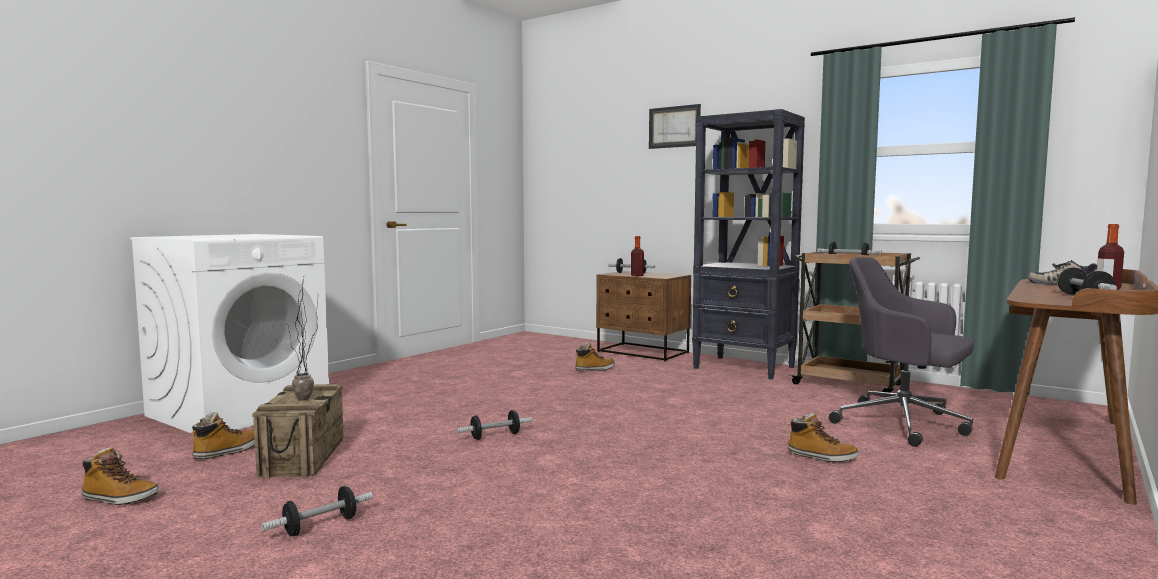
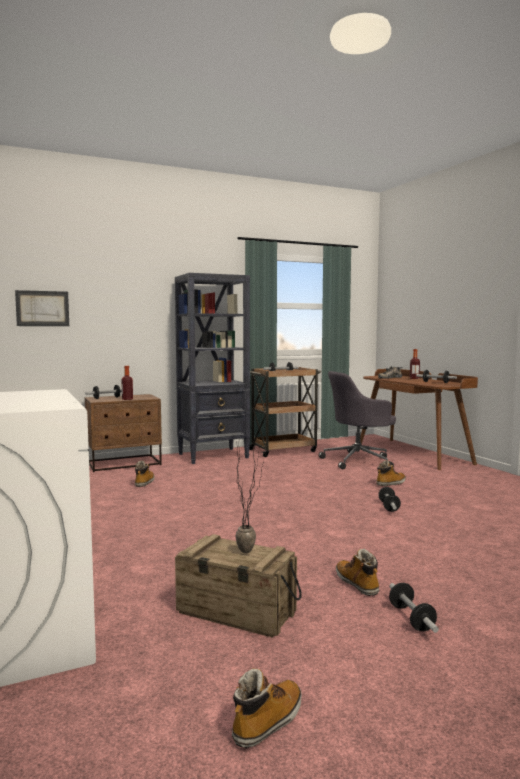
camera: 60 degrees left, 0 degrees up
boot [191,412,255,459] -> boot moved to [336,549,379,596]
dumbbell [457,410,532,440] -> dumbbell moved to [378,487,401,512]
picture [649,104,701,149] -> picture moved to [15,290,69,326]

